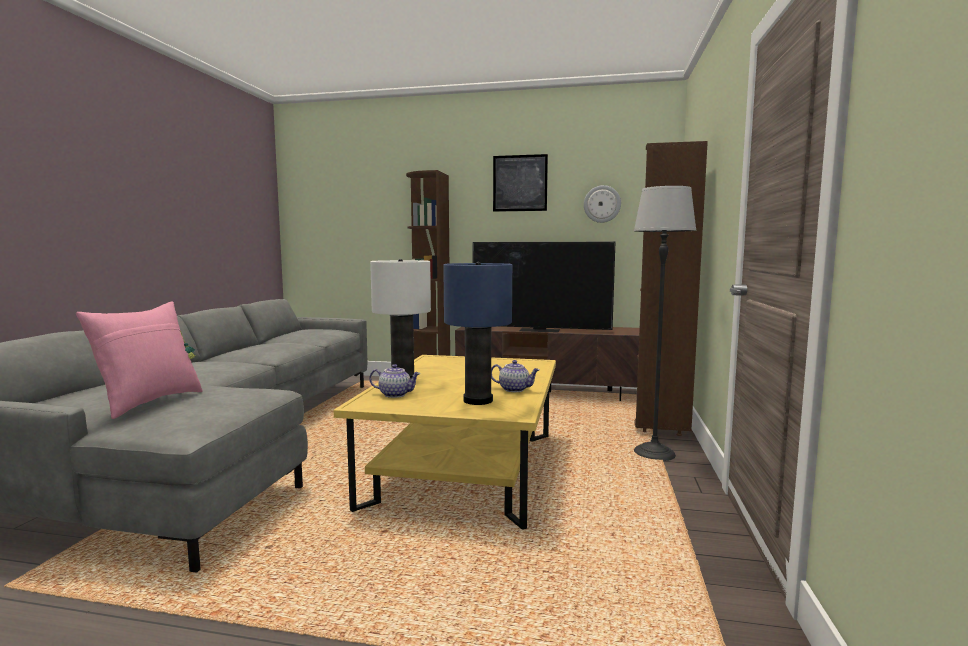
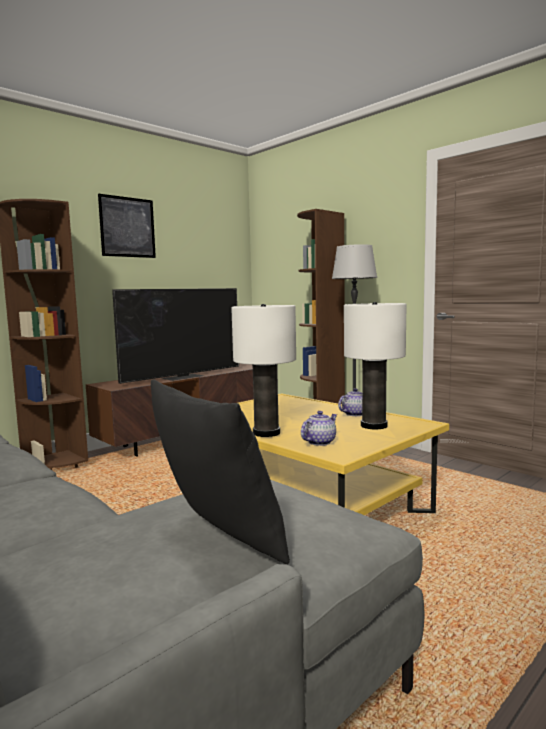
camera: 55 degrees left, 0 degrees up
pink pillow [76,301,203,419] -> black pillow [151,379,290,564]
blue table lamp [443,262,512,405] -> white table lamp [344,302,407,429]
wall clock [584,185,621,223] -> none

